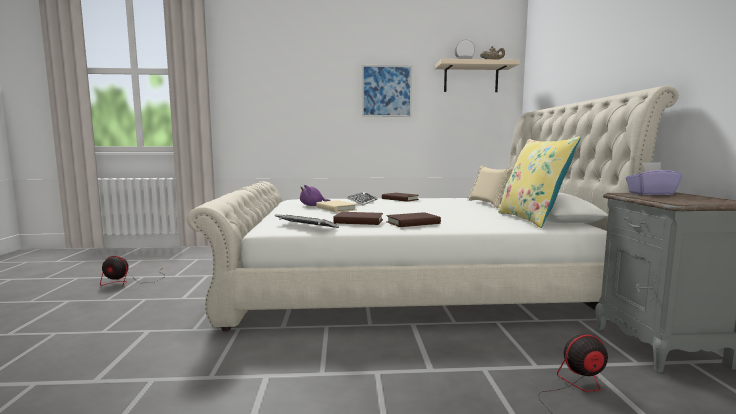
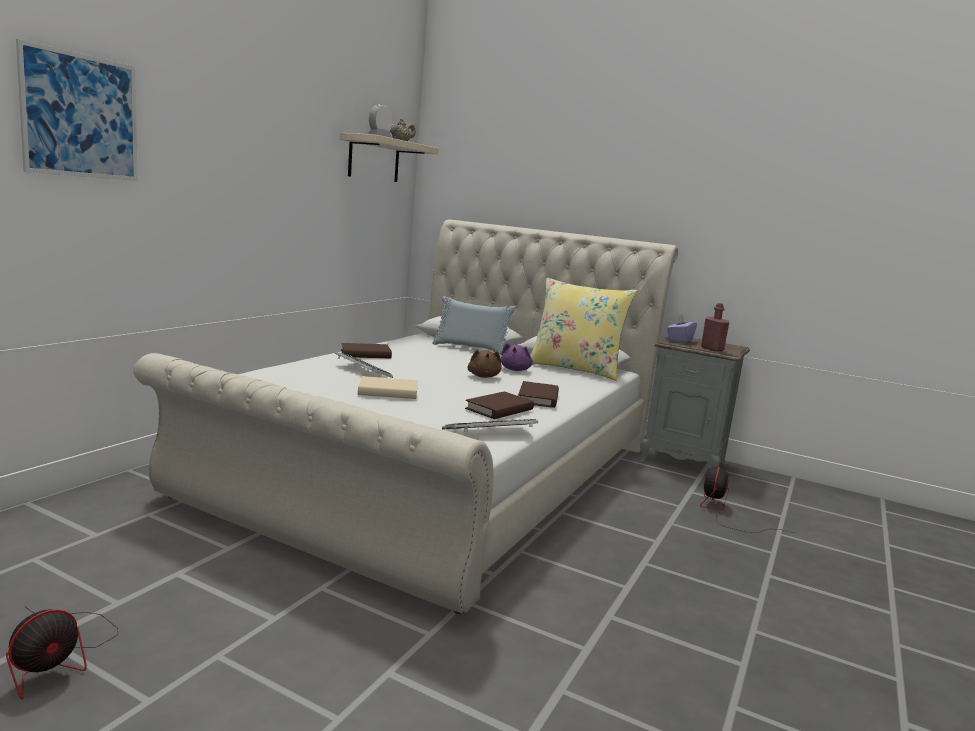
camera: 60 degrees left, 5 degrees up
purple plush toy [300,185,331,206] -> purple plush toy moved to [501,343,533,371]
picture [362,65,412,117] -> picture moved to [16,39,138,181]
beige pillow [467,165,513,208] -> blue pillow [433,296,515,355]
none -> brown plush toy [467,349,502,378]
none -> red bottle [701,303,729,351]

